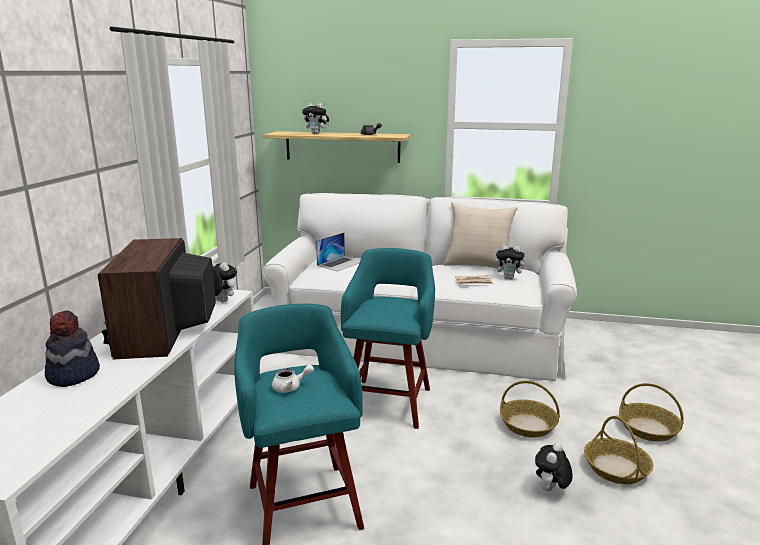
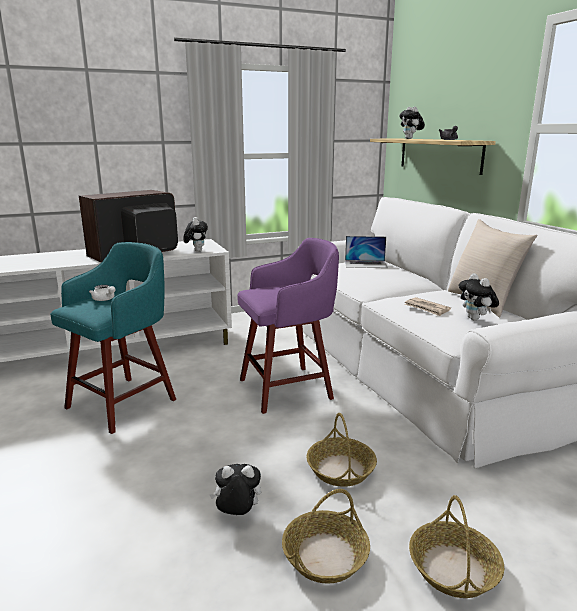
camera: 55 degrees right, 0 degrees up
hat [45,310,100,387] -> none
turquoise stool [341,248,435,429] -> purple stool [237,238,339,414]

